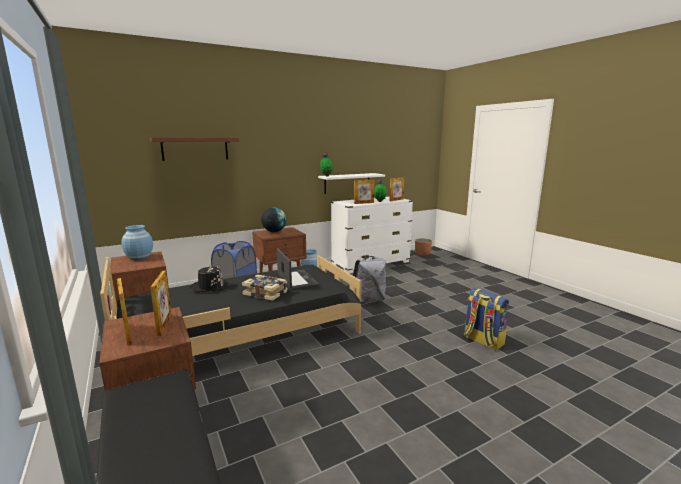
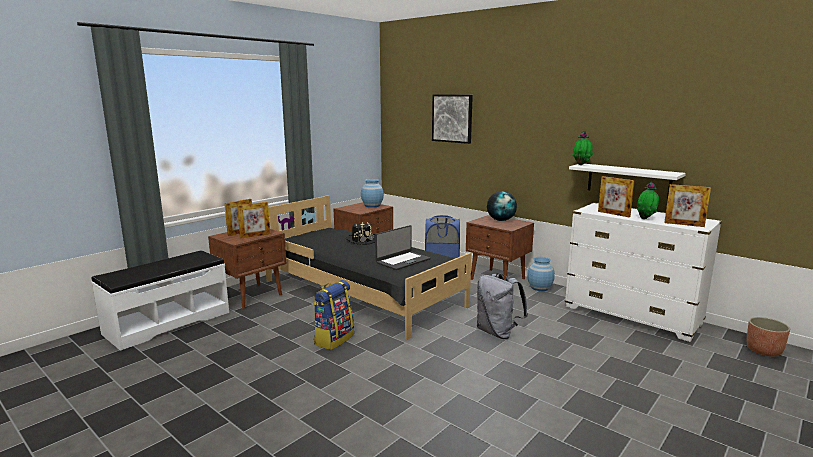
camera: 70 degrees right, 0 degrees up
brown shelf [150,137,239,161] -> picture [432,95,473,144]
book [242,275,288,301] -> none
backpack [464,288,509,350] -> backpack moved to [313,280,354,350]

